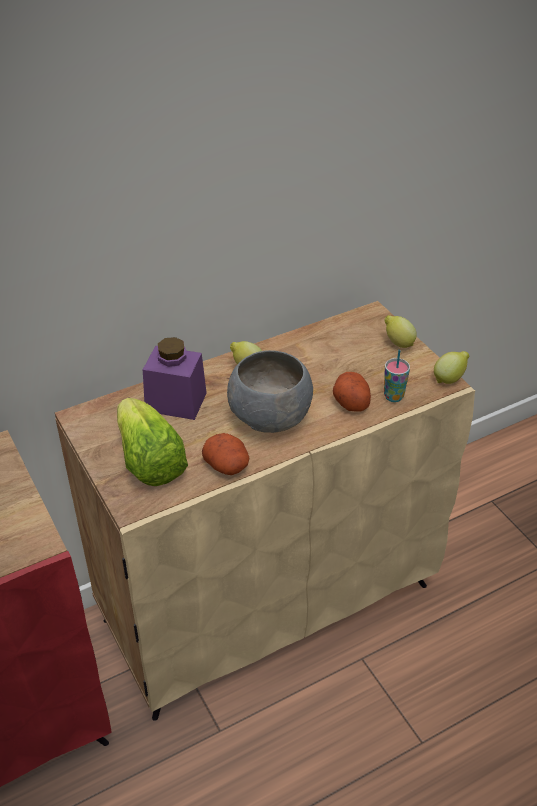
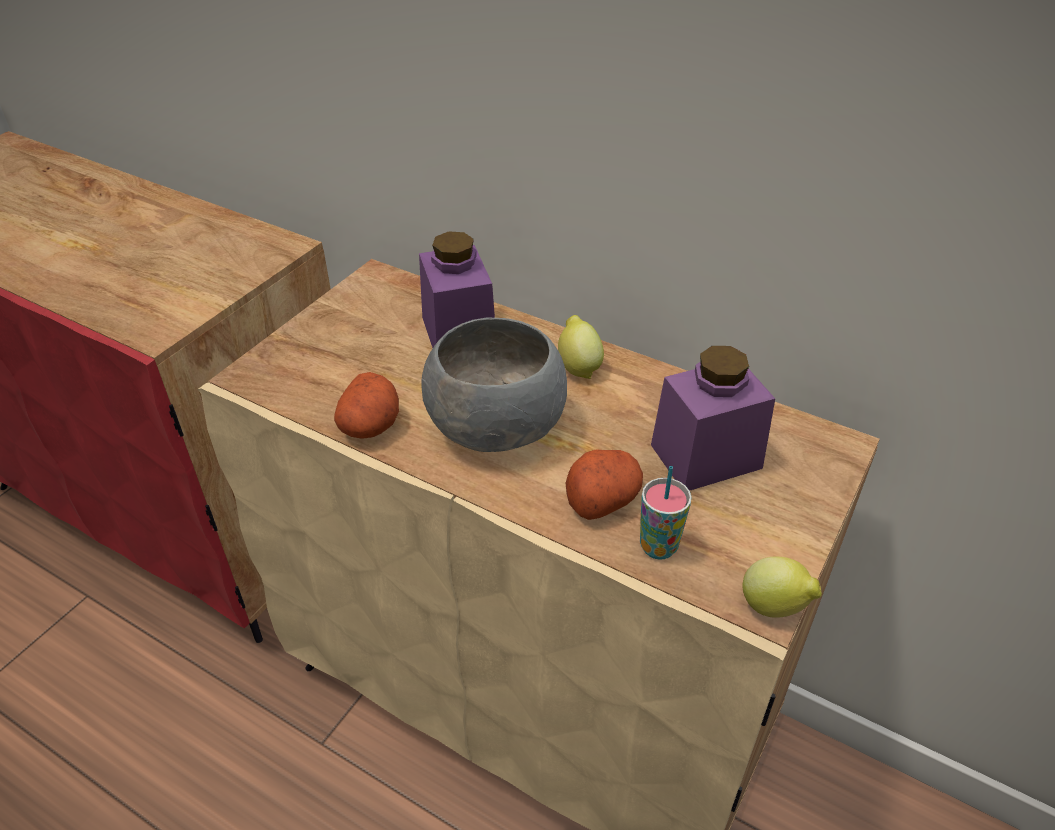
camera: 60 degrees right, 0 degrees up
lettuce [117,398,188,486] -> none
lemon [385,315,417,348] -> none
none -> purple jar [651,346,775,491]

